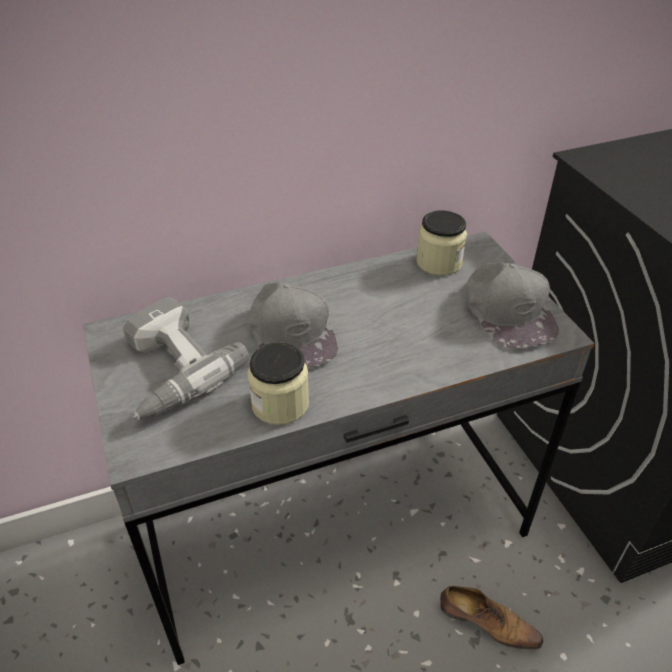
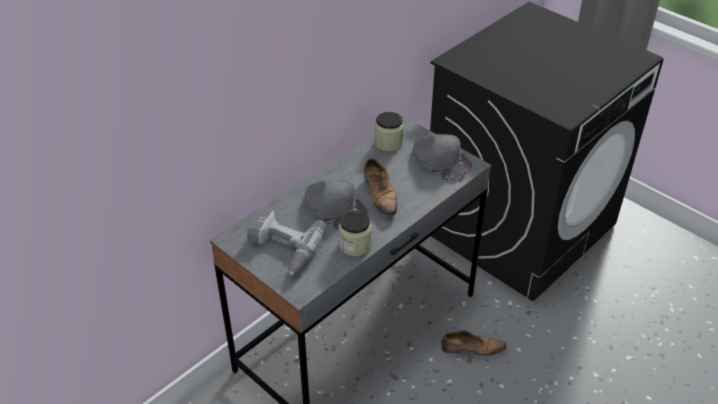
camera: 25 degrees left, 0 degrees up
none -> shoe [364,158,397,216]

